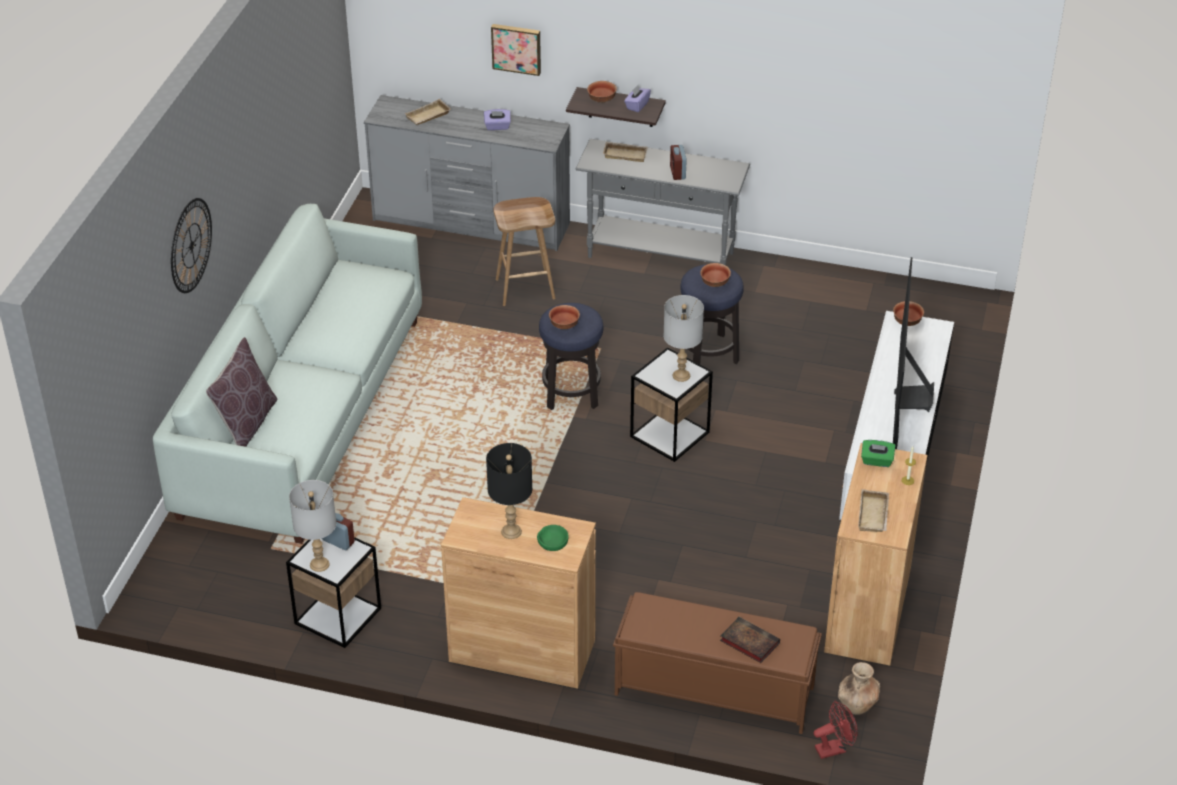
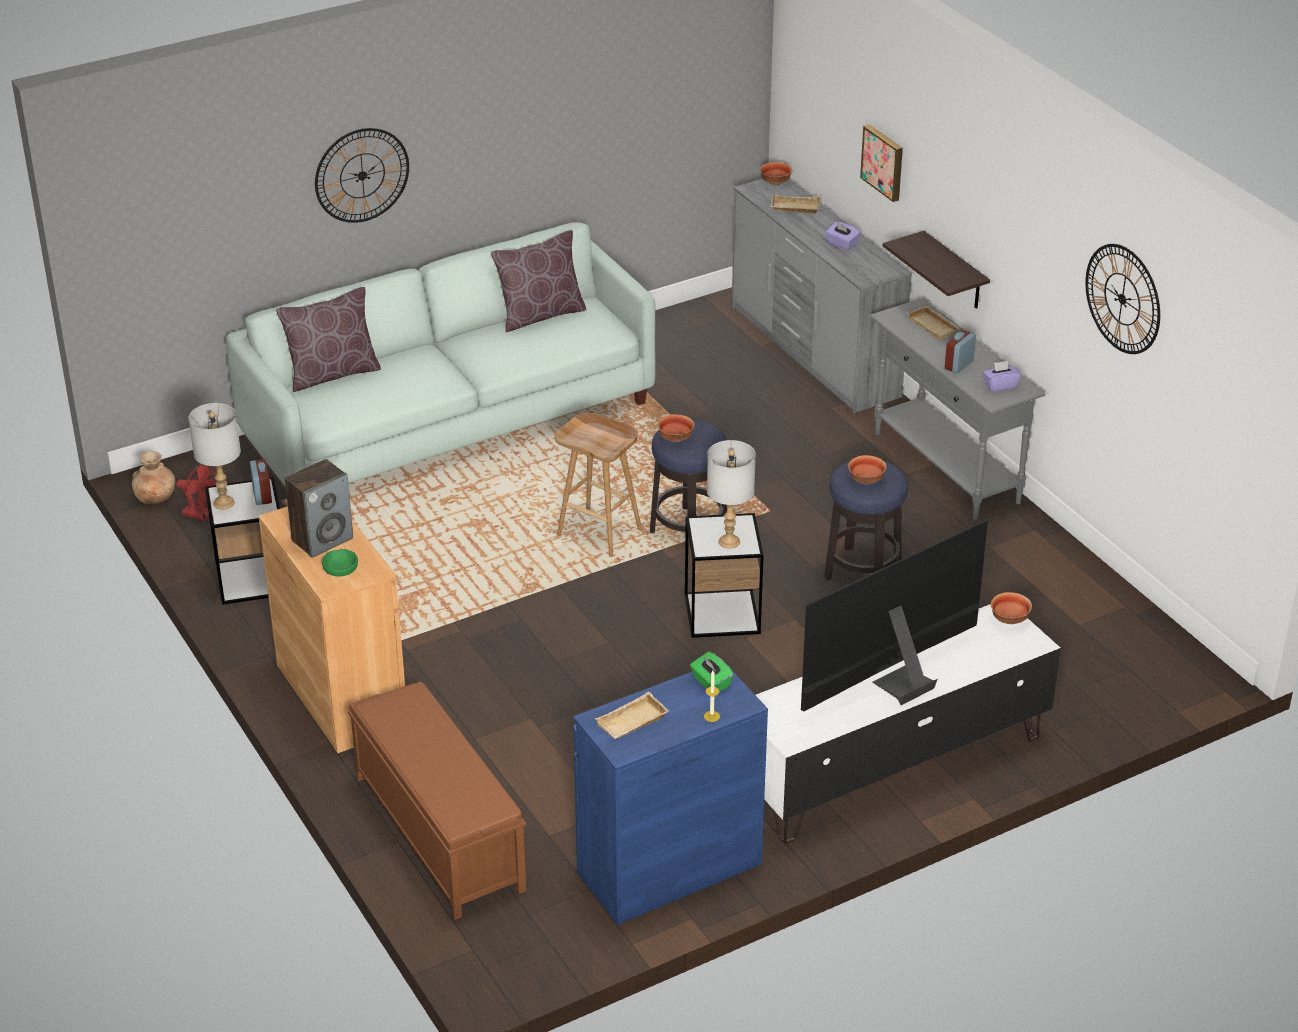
camera: 45 degrees right, 5 degrees down
black table lamp [486,443,532,539] -> speaker [285,459,353,558]
brown stool [493,197,555,306] -> brown stool moved to [555,413,642,557]
bowl [587,81,617,103] -> bowl moved to [760,162,792,186]
purple tissue box [624,85,651,112] -> purple tissue box moved to [982,361,1021,392]
book [720,617,780,663] -> none
red fan [814,701,858,759] -> red fan moved to [176,464,216,521]
brown cabinet [824,443,927,666] -> blue cabinet [573,668,768,925]
brown vase [838,662,880,715] -> brown vase moved to [132,451,175,504]
none -> brown pillow [491,230,586,332]
none -> wall clock [1085,244,1160,354]

